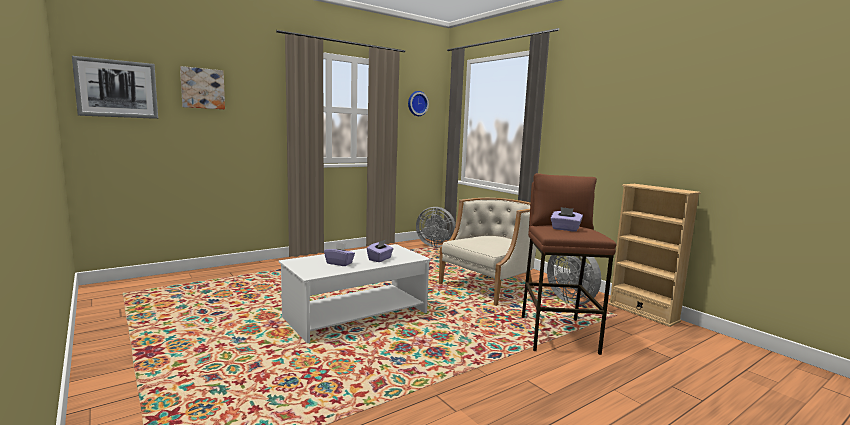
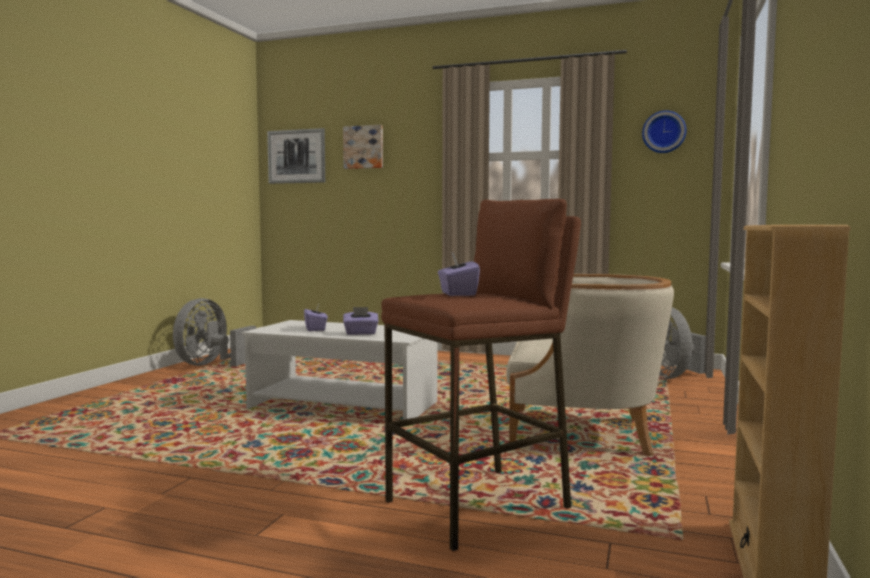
camera: 55 degrees right, 5 degrees down
grey fan [547,255,601,305] -> grey fan moved to [173,298,256,366]

